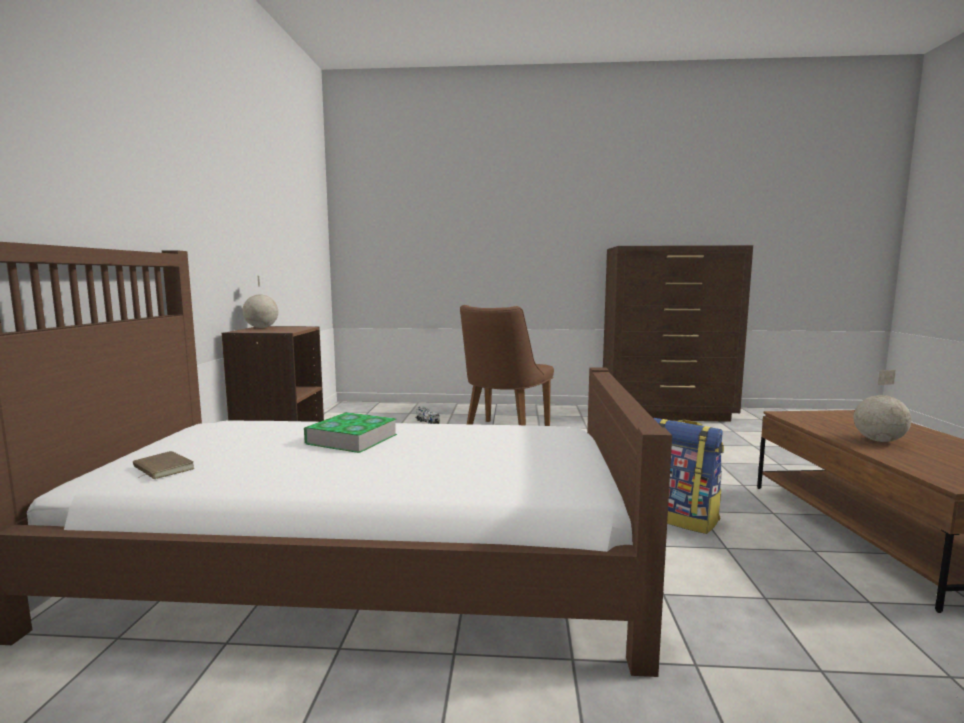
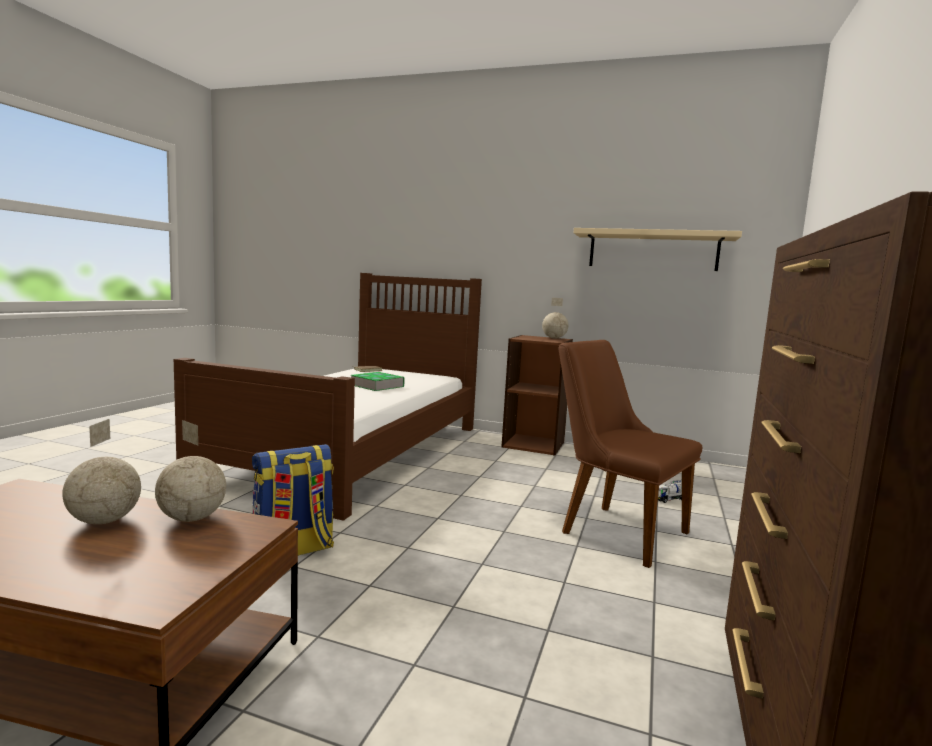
camera: 105 degrees right, 0 degrees up
none -> globe [155,420,226,522]
none -> beige shelf [574,228,742,271]

